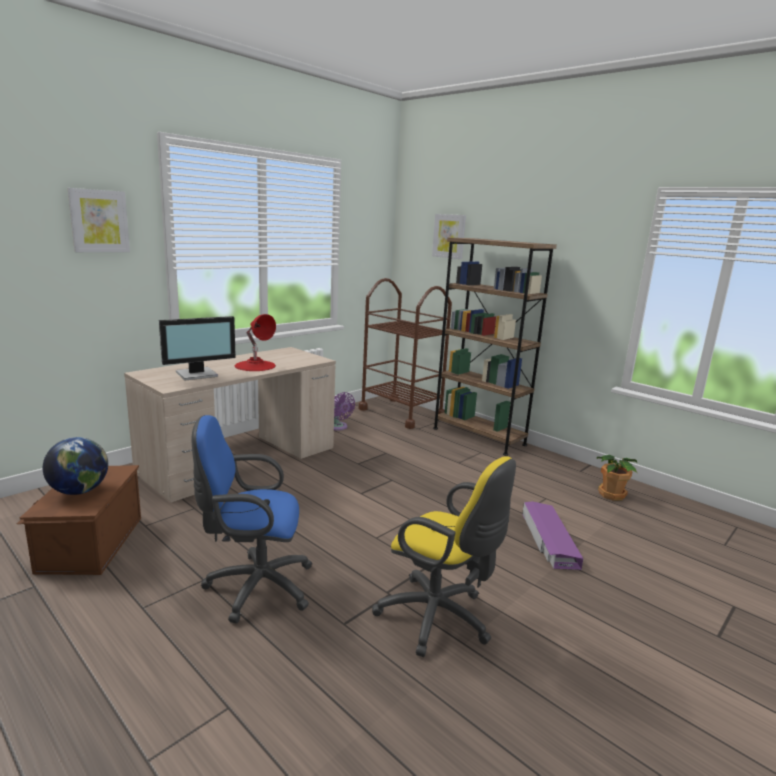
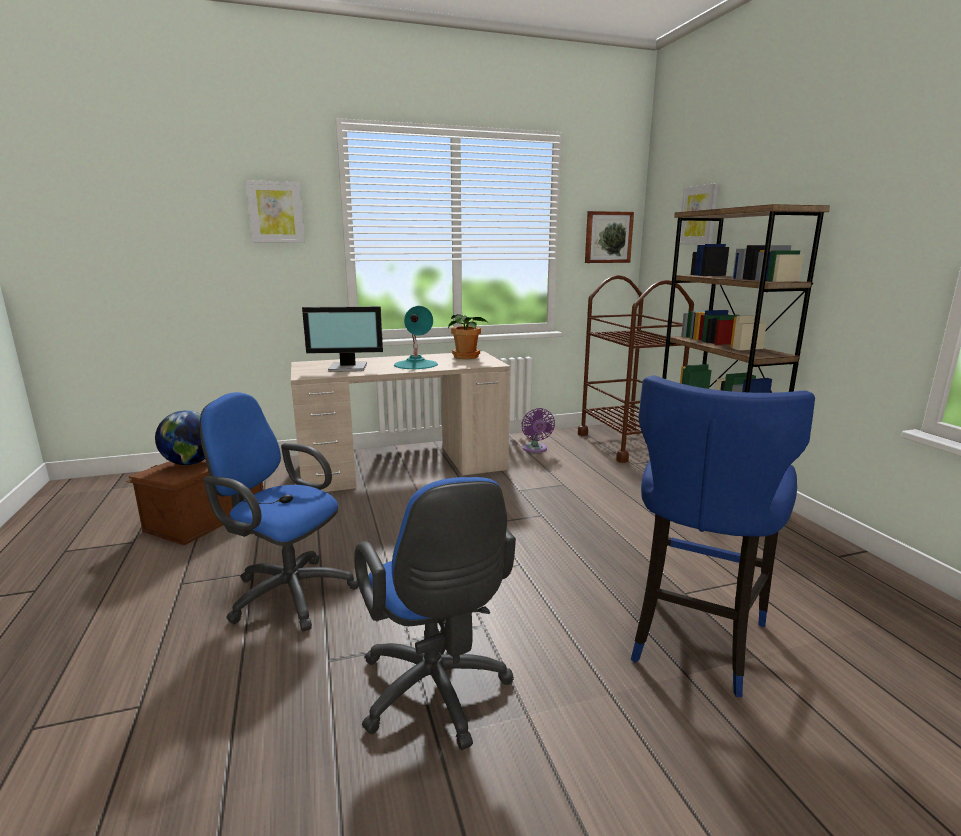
camera: 30 degrees right, 0 degrees up
red table lamp [235,314,276,371] -> turquoise table lamp [394,306,438,369]
yellow office chair [372,456,516,657] -> blue office chair [354,477,516,750]
purple storage box [522,501,583,570] -> blue stool [631,375,815,697]
potted plant [597,455,637,501] -> potted plant moved to [448,314,488,359]
none -> picture [585,211,634,263]

